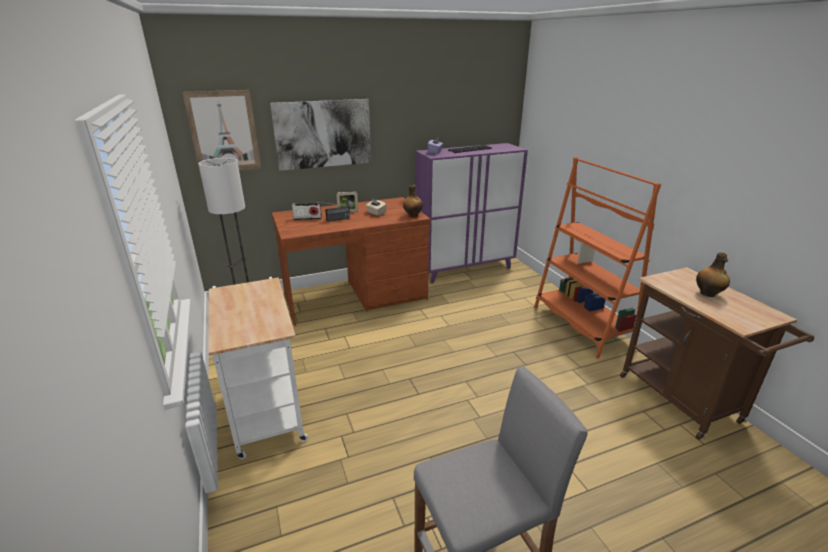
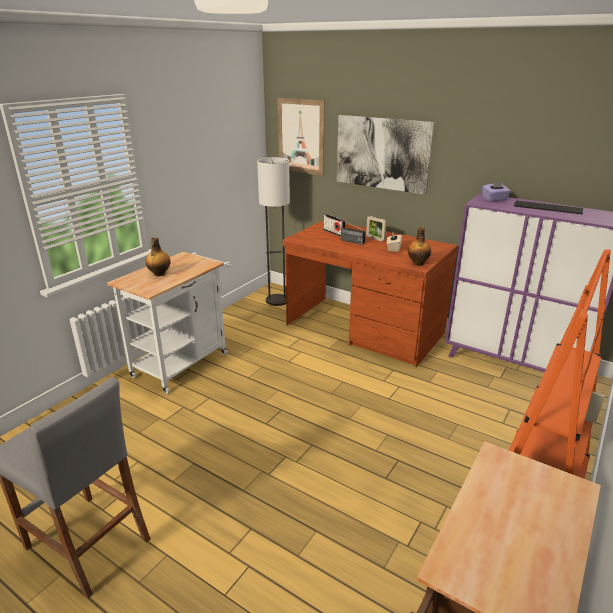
camera: 55 degrees right, 0 degrees up
bottle [696,252,730,297] -> bottle moved to [145,237,171,276]

